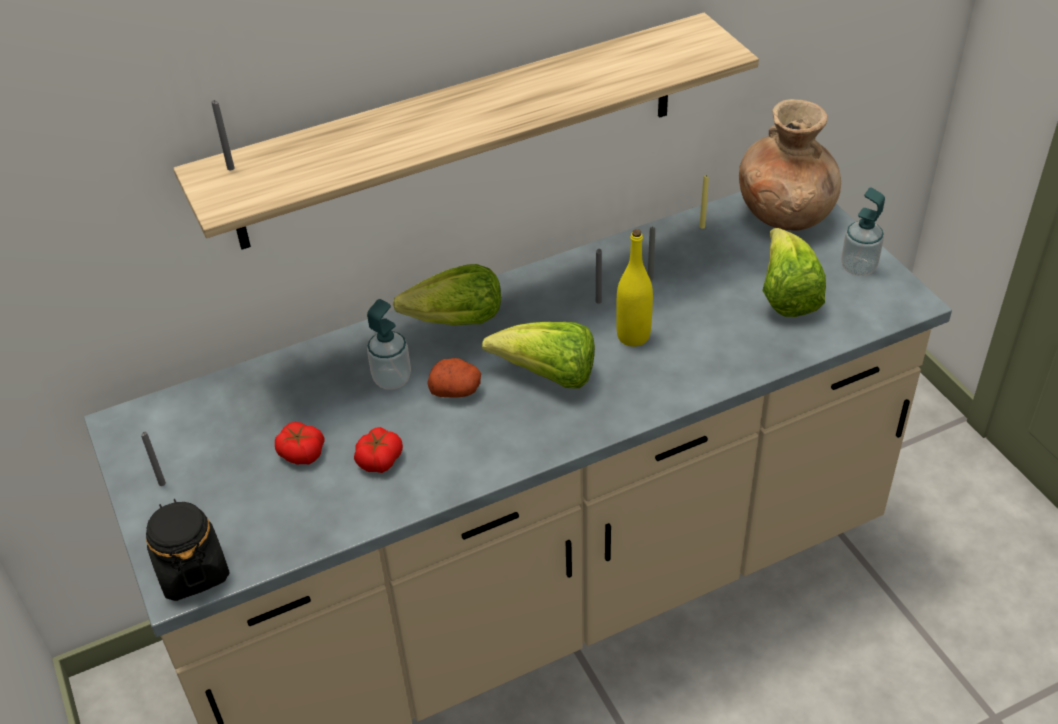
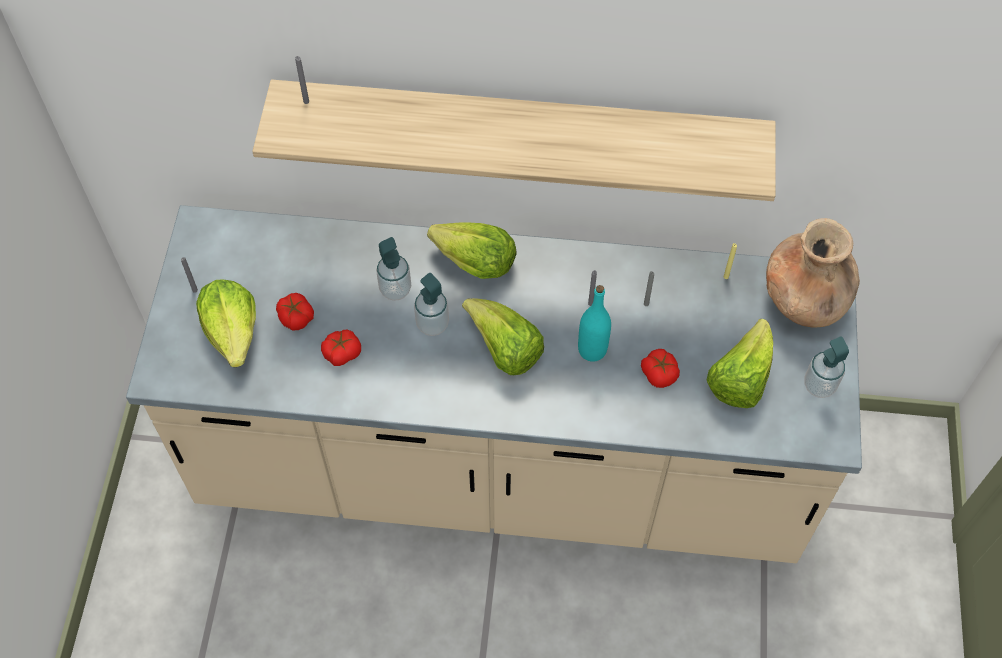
camera: 30 degrees right, 15 degrees up
black jar [146,499,230,601] -> none
potato [427,358,481,398] -> soap dispenser [414,273,449,336]
yellow bottle [616,229,653,347] -> turquoise bottle [578,285,611,362]
none -> lettuce [196,279,256,367]
none -> tomato [641,349,680,388]

